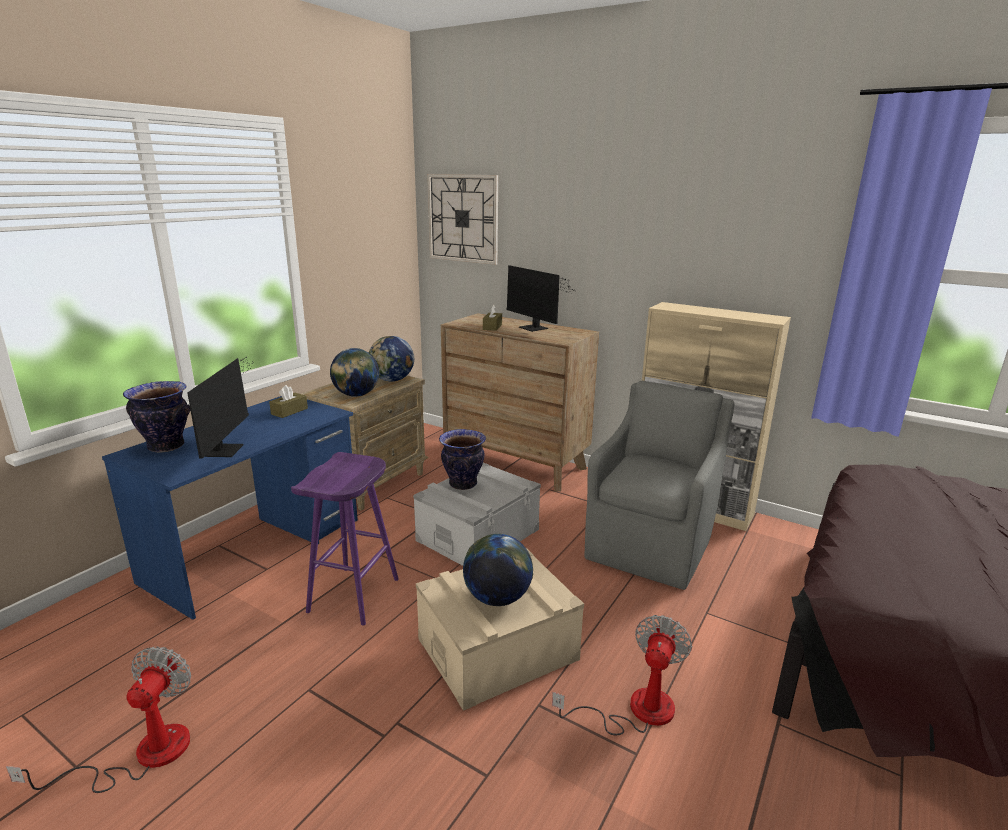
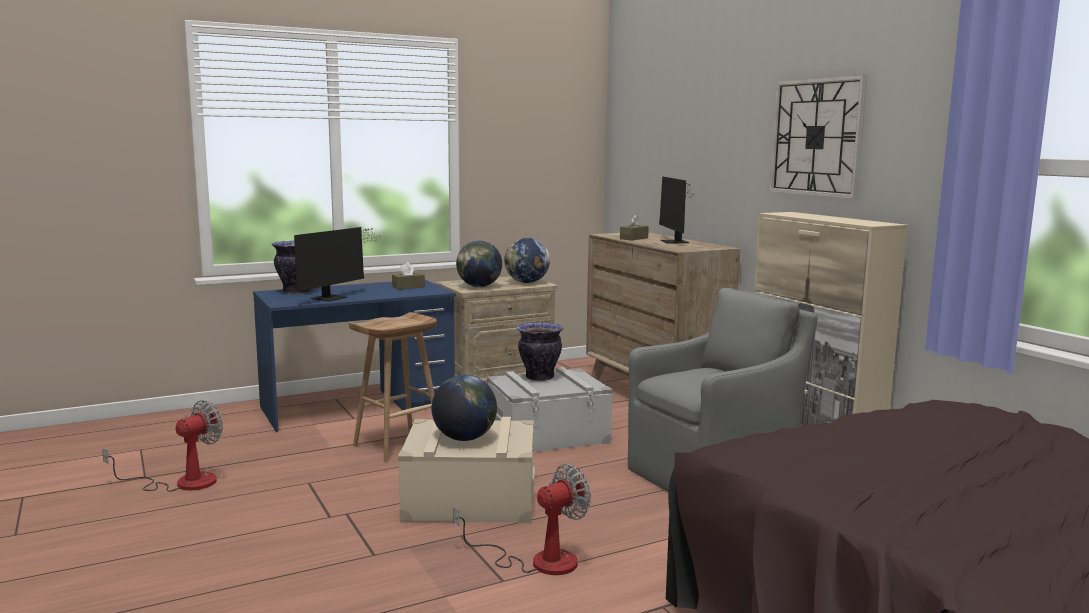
camera: 30 degrees right, 10 degrees down
purple stool [291,452,399,626] -> brown stool [349,312,437,462]
wall clock [427,174,498,265] -> wall clock moved to [769,75,868,199]

